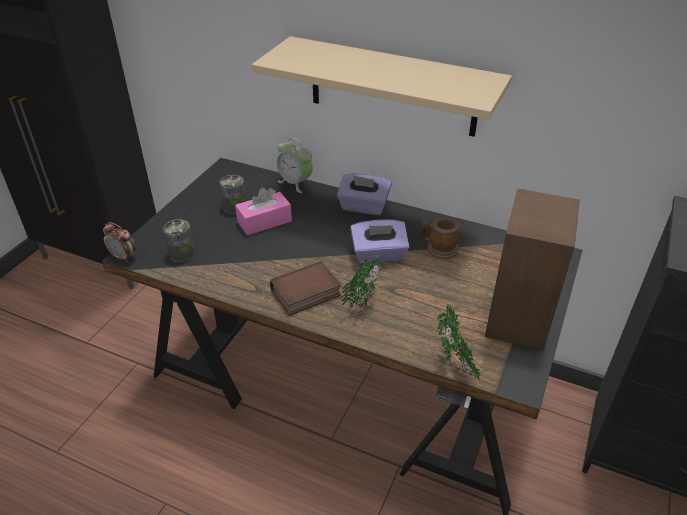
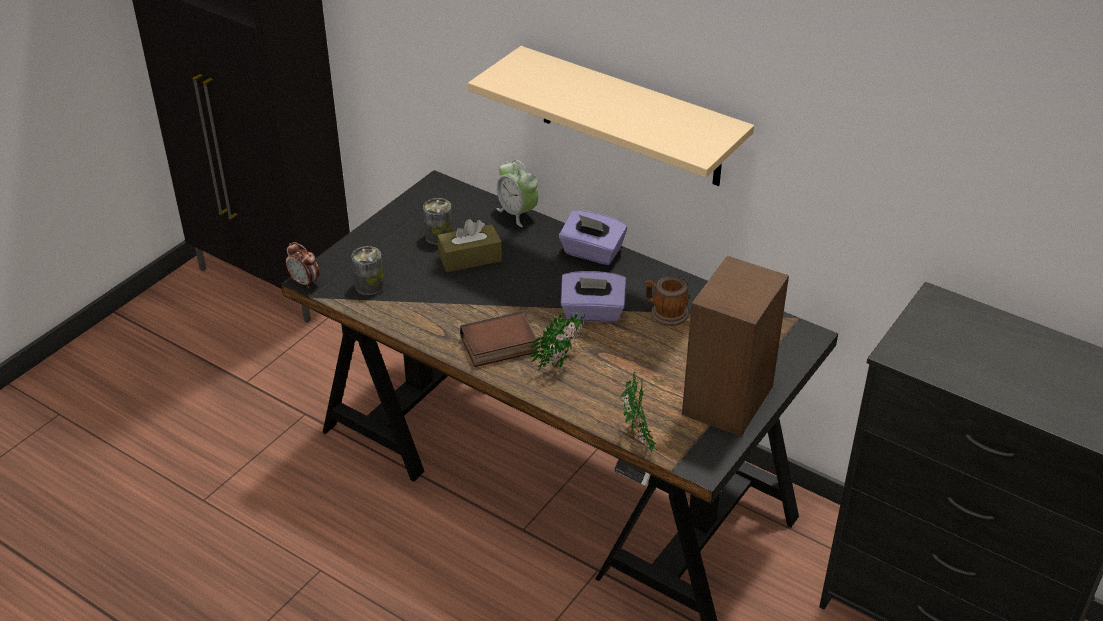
camera: 10 degrees right, 0 degrees up
pink tissue box [235,188,292,235] -> brown tissue box [437,219,502,272]

